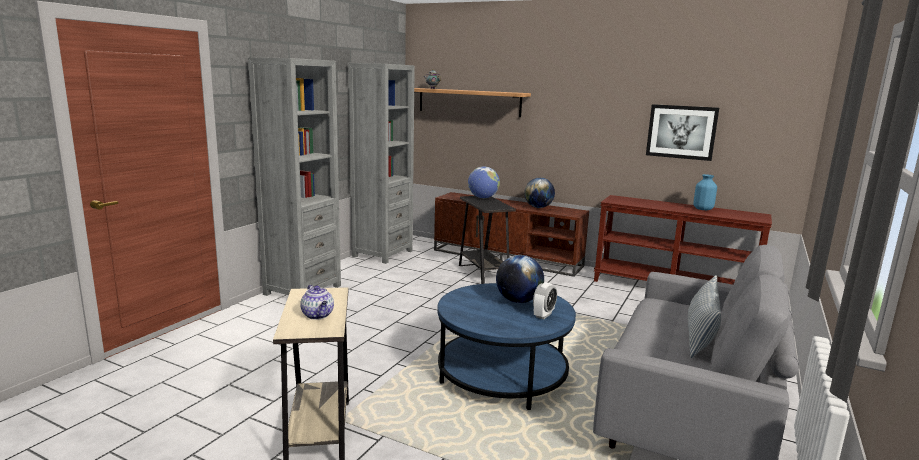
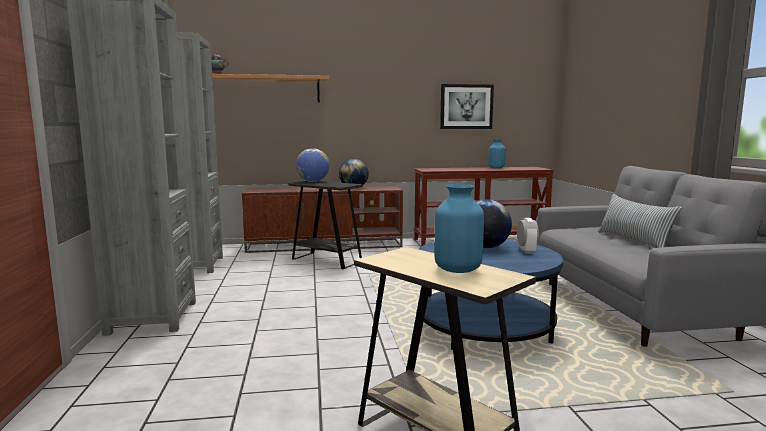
camera: 35 degrees left, 5 degrees down
teapot [300,285,334,320] -> blue vase [435,184,484,273]

